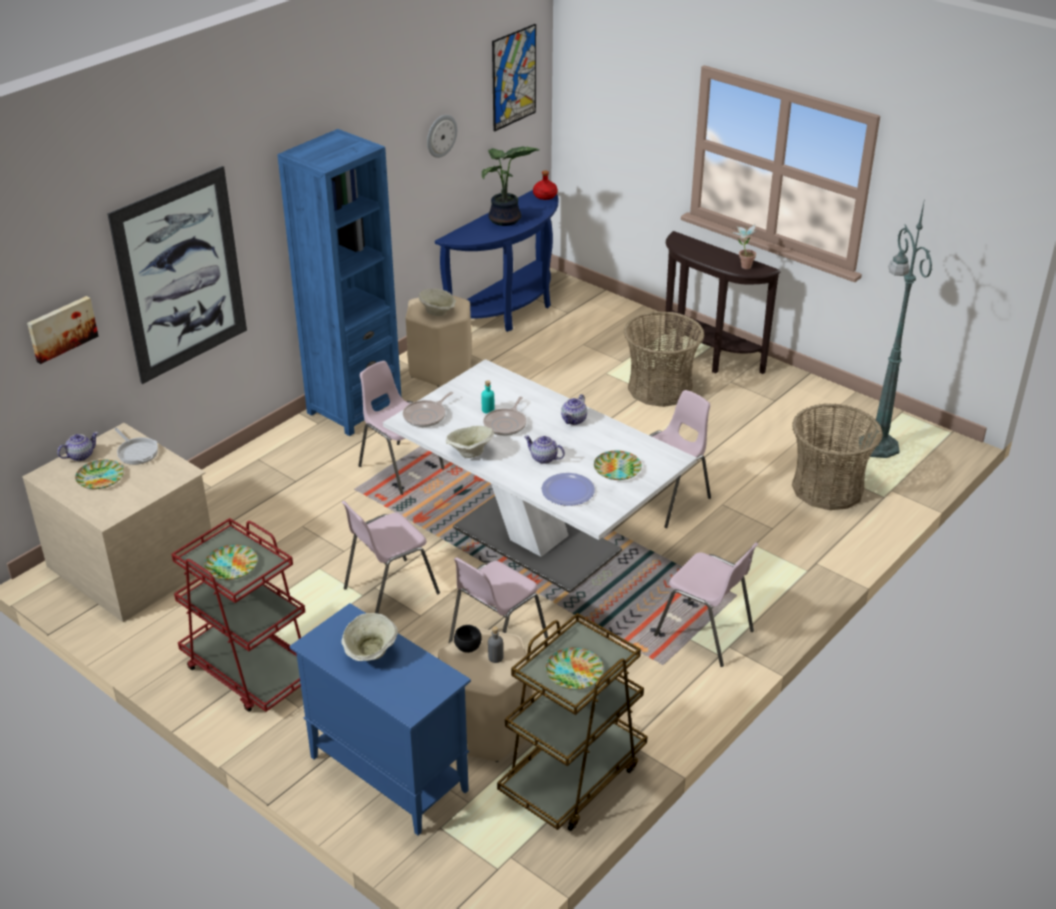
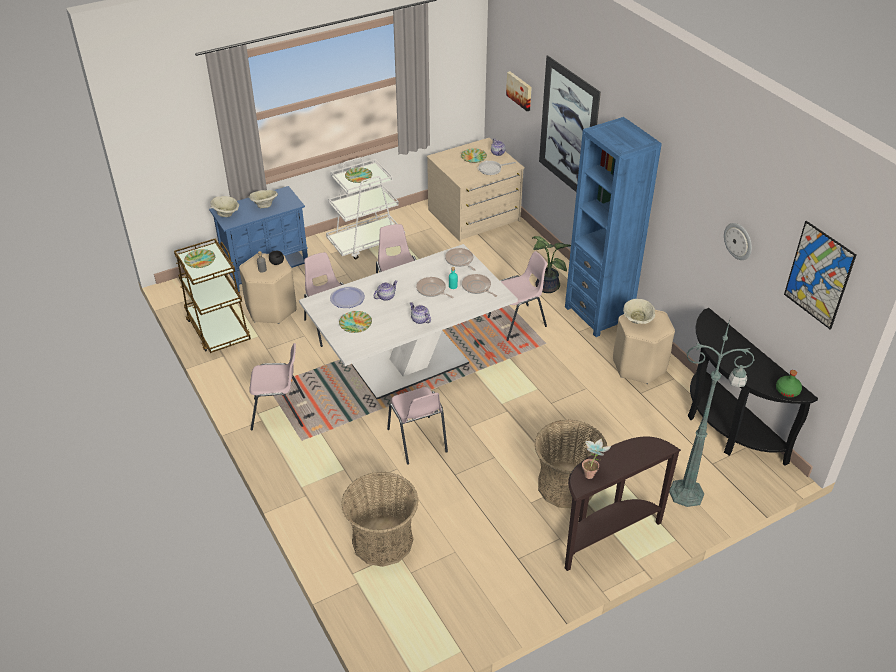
camera: 110 degrees right, 5 degrees up
red cart [171,518,305,712] -> white cart [326,157,405,259]
blue console table [435,190,559,332] -> black console table [688,308,818,466]
beige bowl [446,426,494,458] -> beige bowl moved to [210,196,239,217]
potted plant [482,147,540,226] -> potted plant moved to [532,236,571,293]
red bottle [533,170,558,200] -> green bottle [776,370,802,397]
pink chair [654,543,758,667] -> pink chair turned 150 degrees counterclockwise [249,343,305,431]
green floor lamp [859,203,932,458] -> green floor lamp moved to [669,319,755,507]
none -> frying pan [462,274,497,297]

